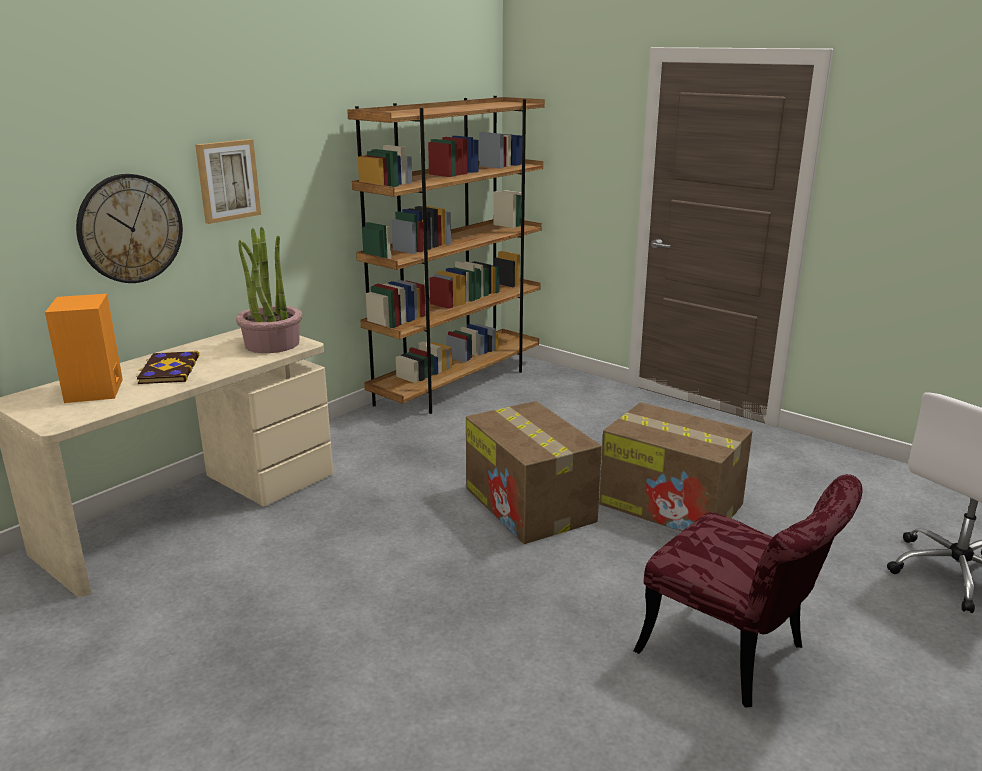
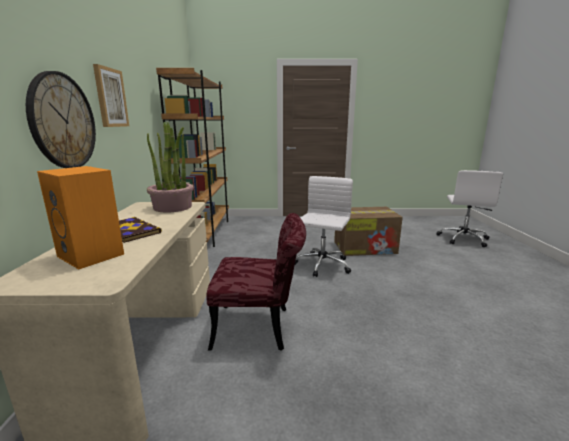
camera: 40 degrees left, 5 degrees down
cardboard box [466,401,602,544] -> white office chair [295,176,353,277]
red chair [634,474,862,708] -> red chair moved to [207,213,306,351]

